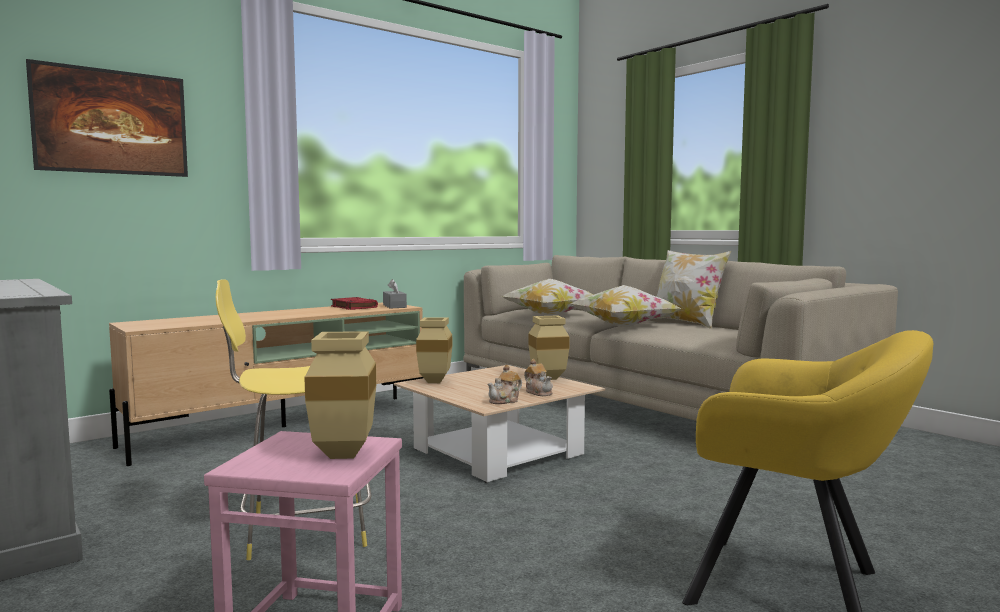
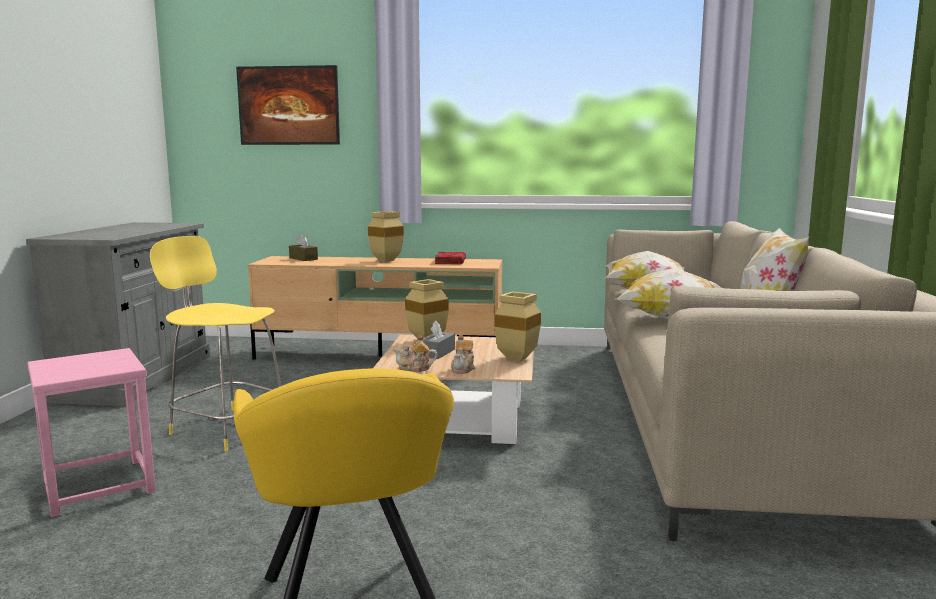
camera: 45 degrees right, 5 degrees up
beige vase [304,331,376,459] -> beige vase moved to [368,211,404,262]
grey tissue box [383,279,407,308] -> grey tissue box moved to [423,321,455,359]
none -> brown tissue box [289,234,318,261]

